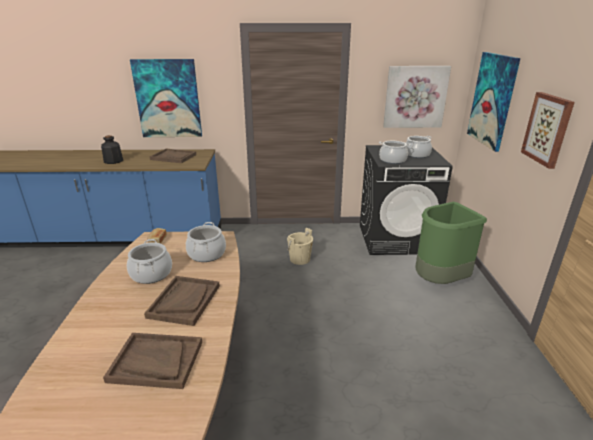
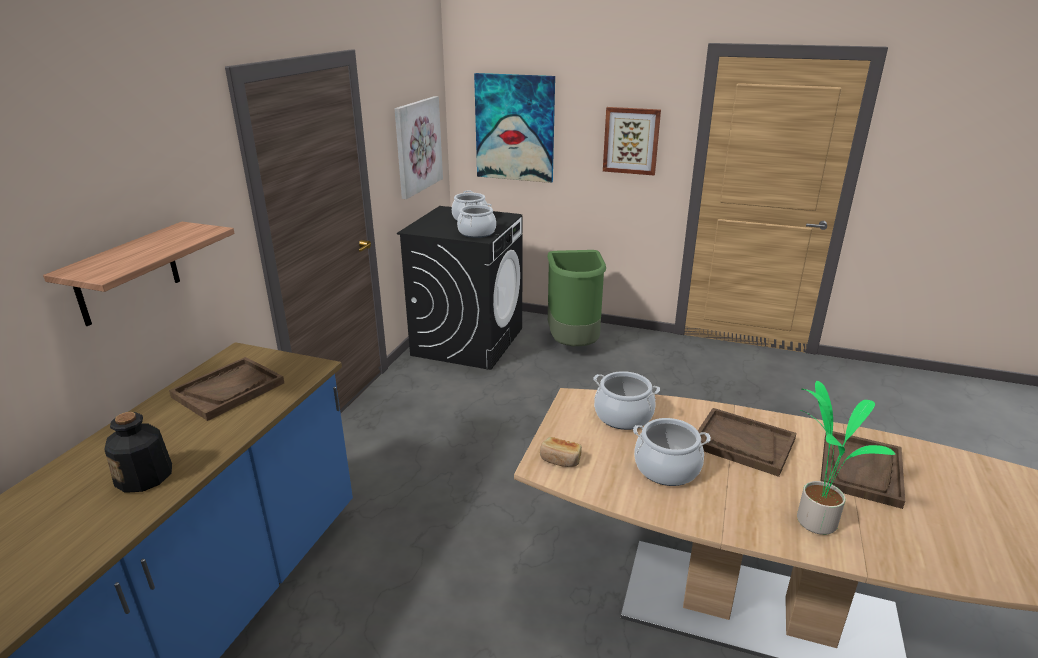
camera: 70 degrees left, 0 degrees up
picture [130,59,202,137] -> shelf [43,222,235,326]
beige bucket [287,228,313,265] -> none
none -> potted plant [797,381,896,535]

